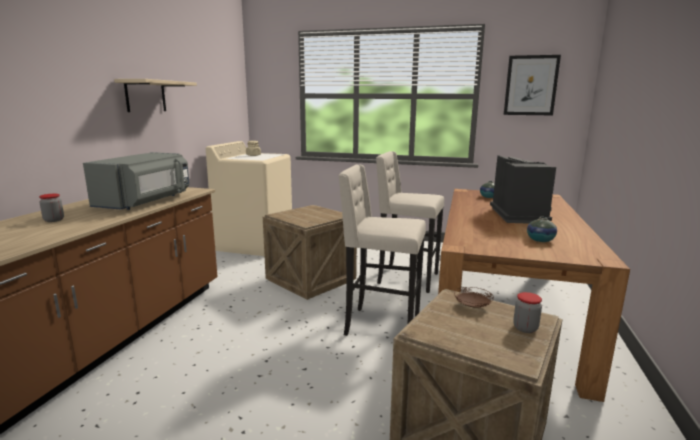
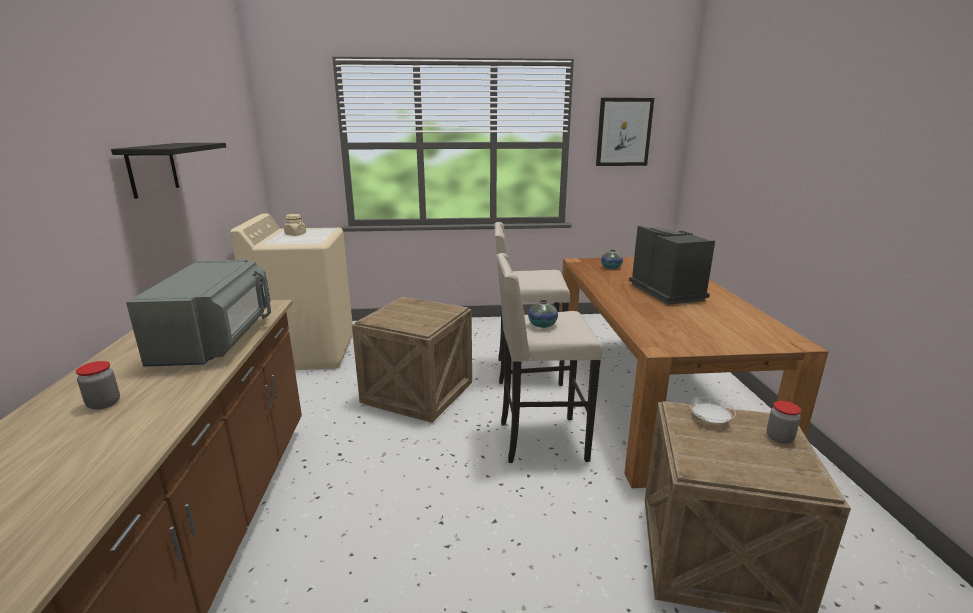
camera: 20 degrees left, 5 degrees up
beige shelf [114,79,197,112] -> black shelf [111,143,226,199]
brown plate [454,287,494,308] -> white plate [690,397,736,423]
vase [527,217,557,242] -> vase moved to [528,300,558,328]

